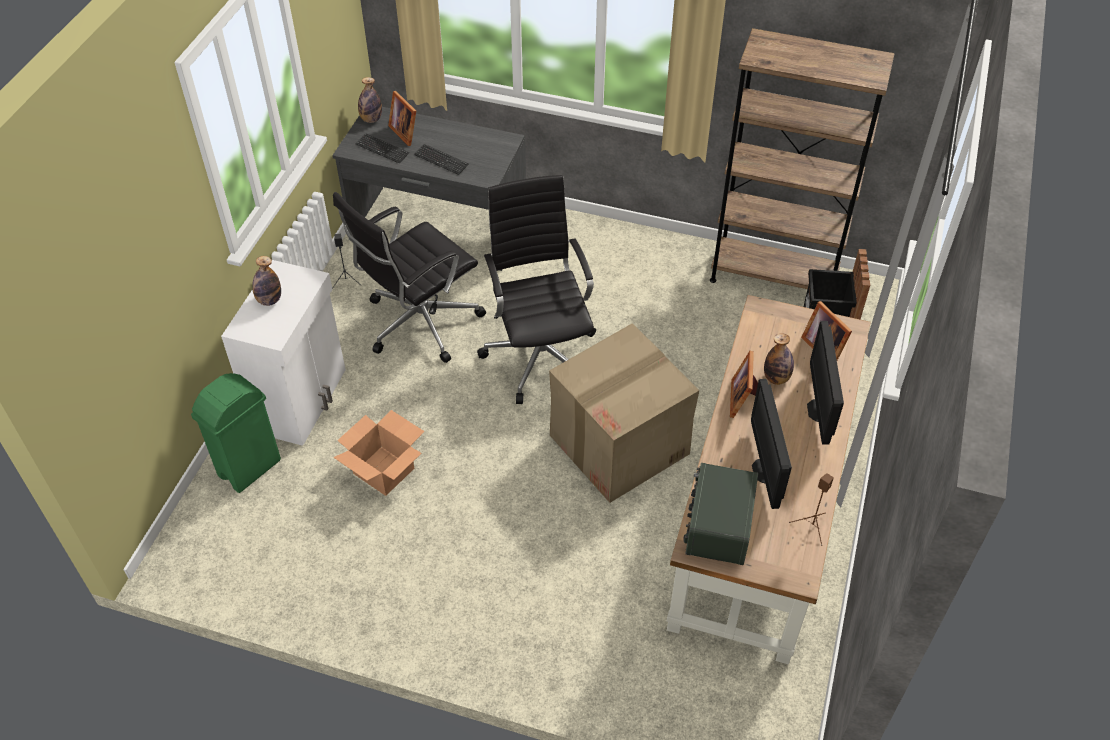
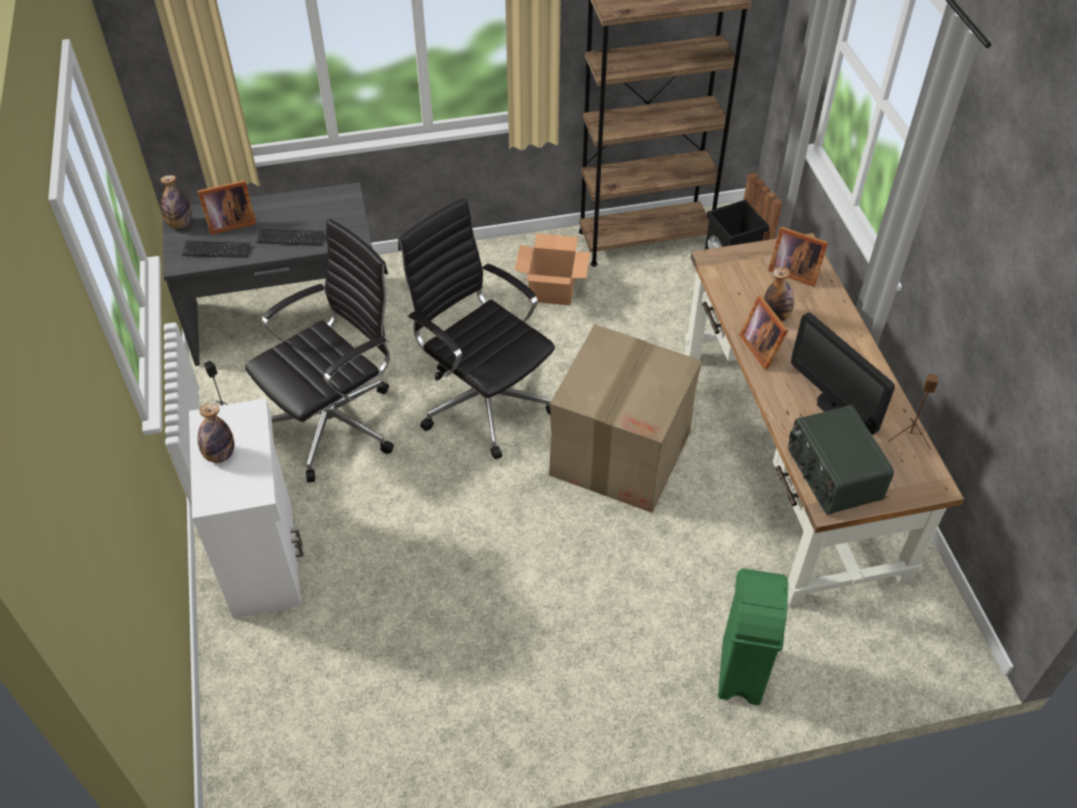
camera: 30 degrees left, 0 degrees up
green trash can [191,373,281,493] -> green trash can moved to [718,568,788,705]
black office chair [333,192,486,363] -> black office chair turned 150 degrees counterclockwise [245,219,394,483]
cardboard box [333,410,425,496] -> cardboard box moved to [515,234,590,305]
picture frame [388,91,416,146] -> picture frame turned 45 degrees counterclockwise [198,180,257,235]
monitor [807,321,844,445] -> none

